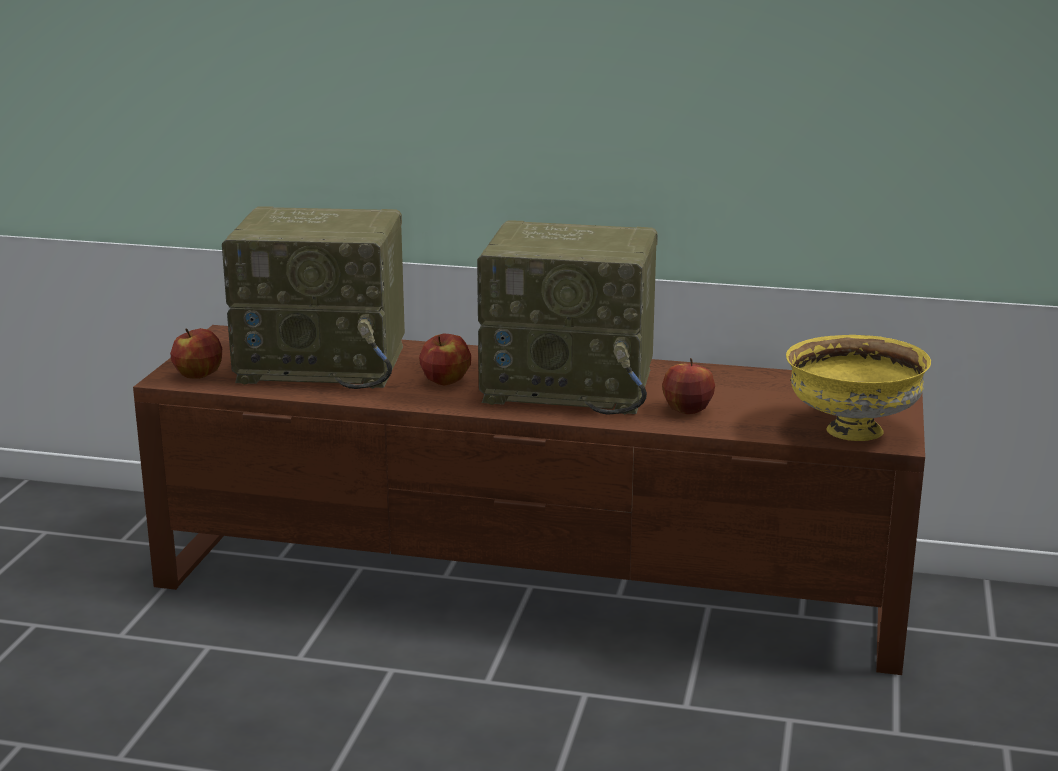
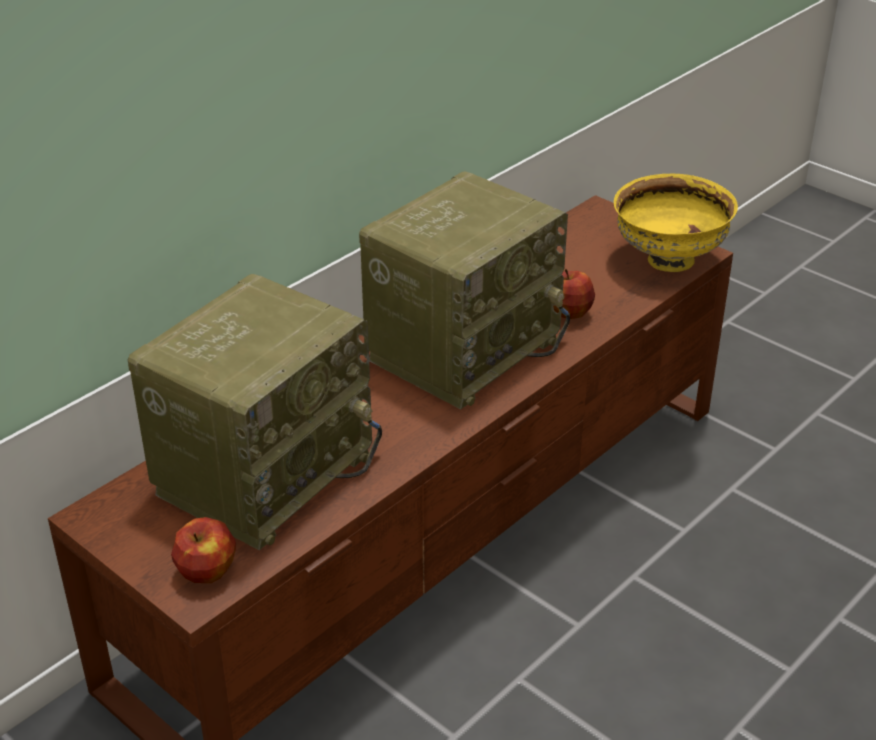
camera: 60 degrees left, 15 degrees up
apple [419,334,471,386] -> none

